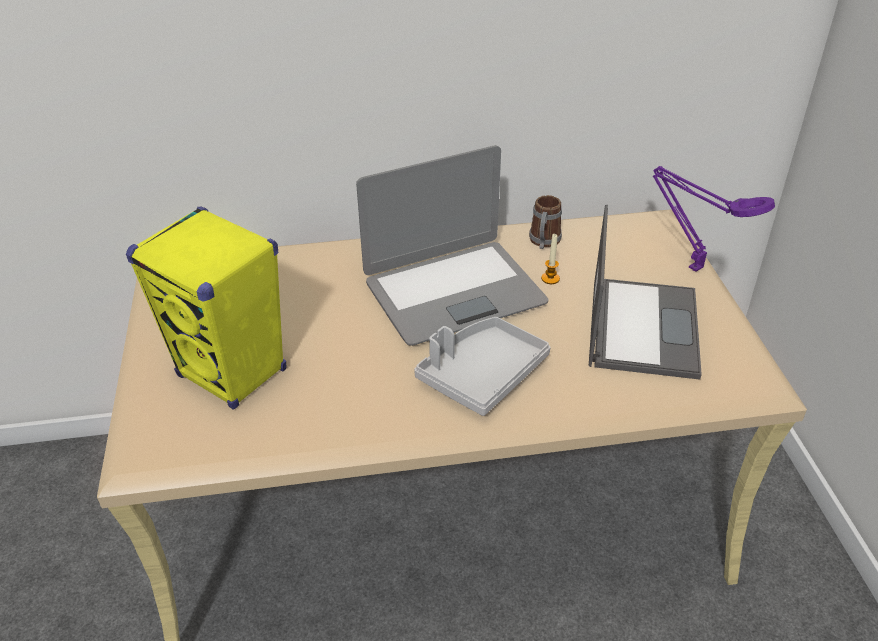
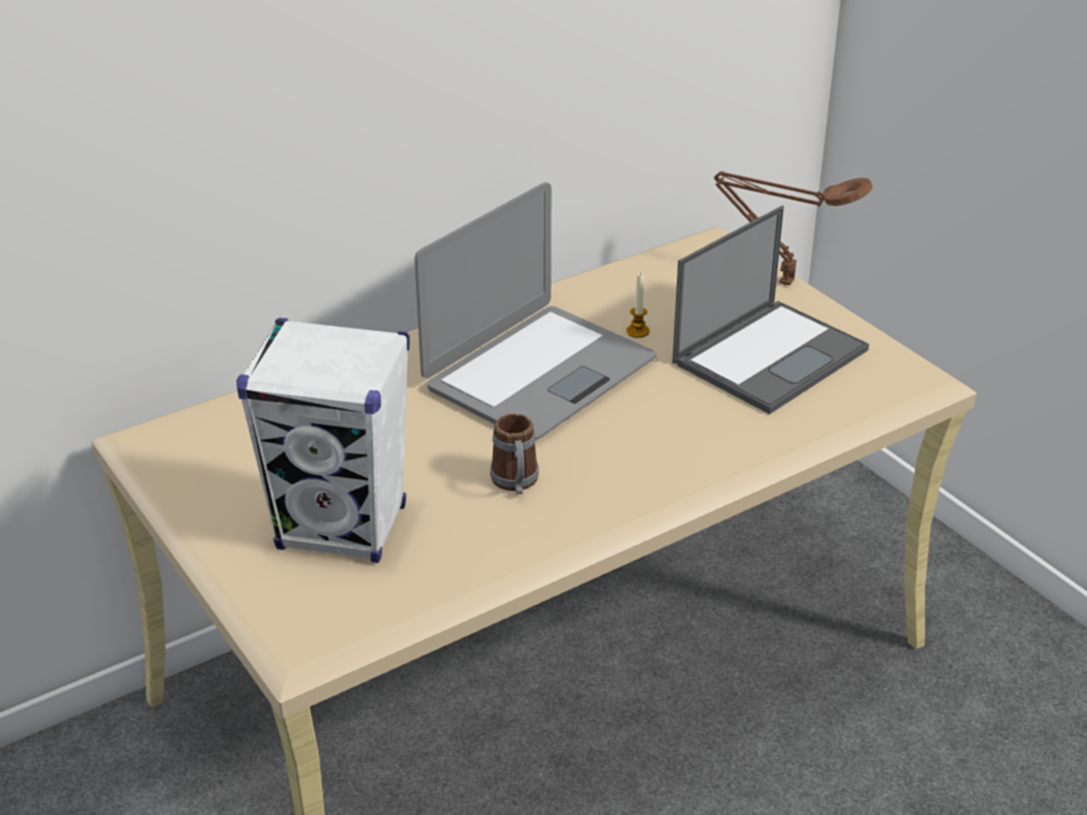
camera: 25 degrees left, 5 degrees down
yellow speaker [126,206,286,410] -> white speaker [237,318,410,563]
grey tray [414,317,551,416] -> none
mug [529,195,562,249] -> mug moved to [490,413,539,494]
laptop [589,205,702,380] -> laptop turned 60 degrees clockwise [672,206,869,414]
purple table lamp [653,166,775,272] -> brown table lamp [714,171,873,285]

